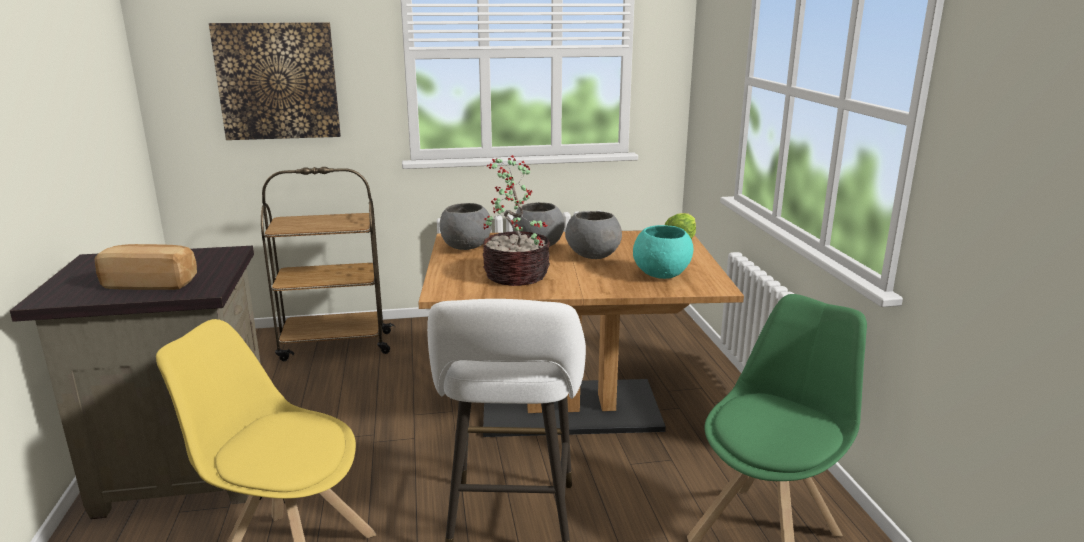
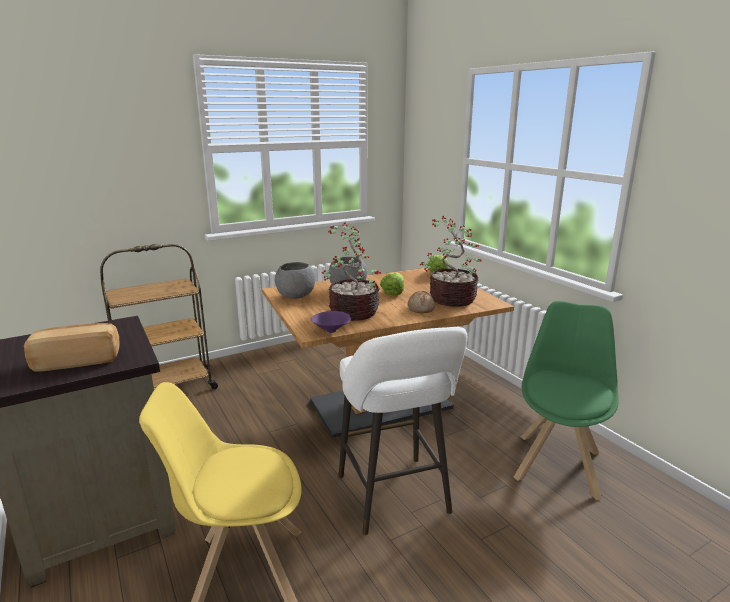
camera: 20 degrees left, 0 degrees up
picture [209,22,341,140] -> none
grey bowl [565,211,622,259] -> lettuce [380,272,404,296]
turquoise bowl [633,225,693,279] -> potted plant [420,215,482,307]
none -> purple bowl [311,311,351,333]
none -> bread [408,291,435,313]

